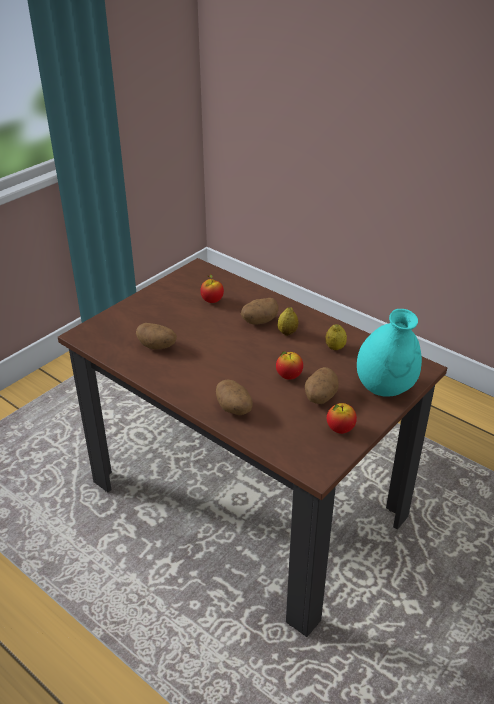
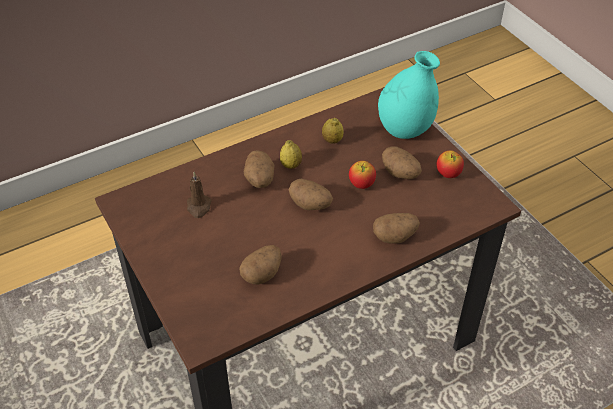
camera: 70 degrees left, 10 degrees up
apple [200,274,224,303] -> brown candle [187,172,212,218]
none -> potato [289,179,333,210]

